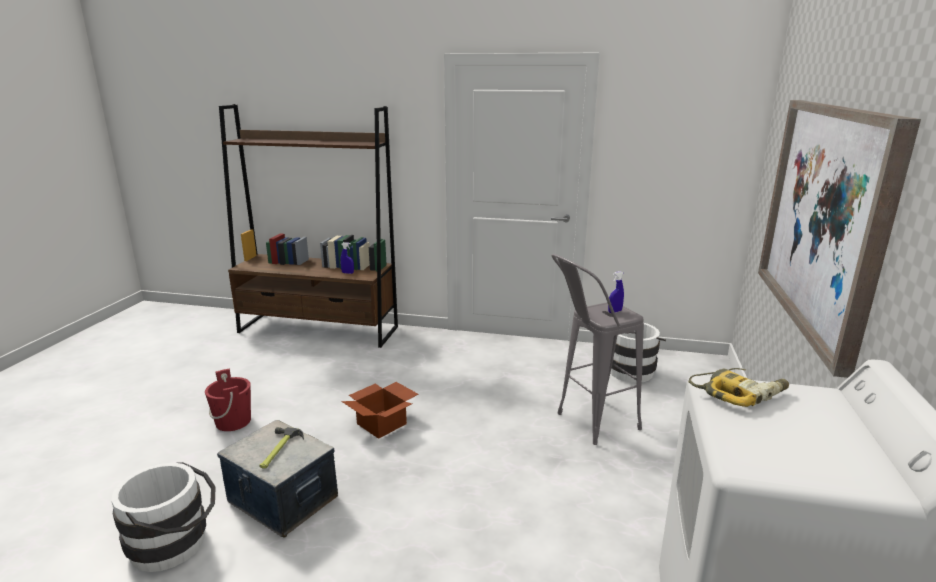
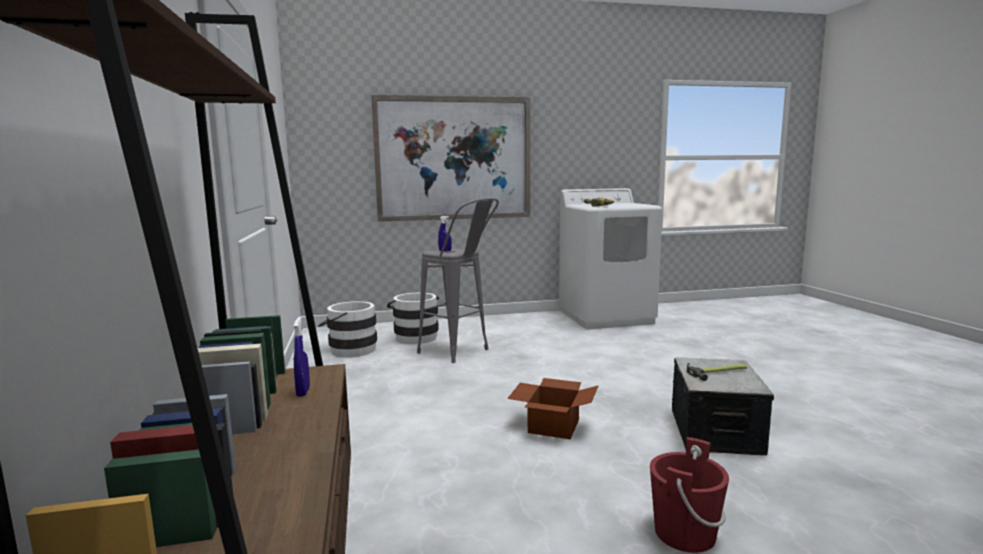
camera: 115 degrees left, 10 degrees down
white bucket [111,462,215,572] -> white bucket moved to [387,293,439,344]

